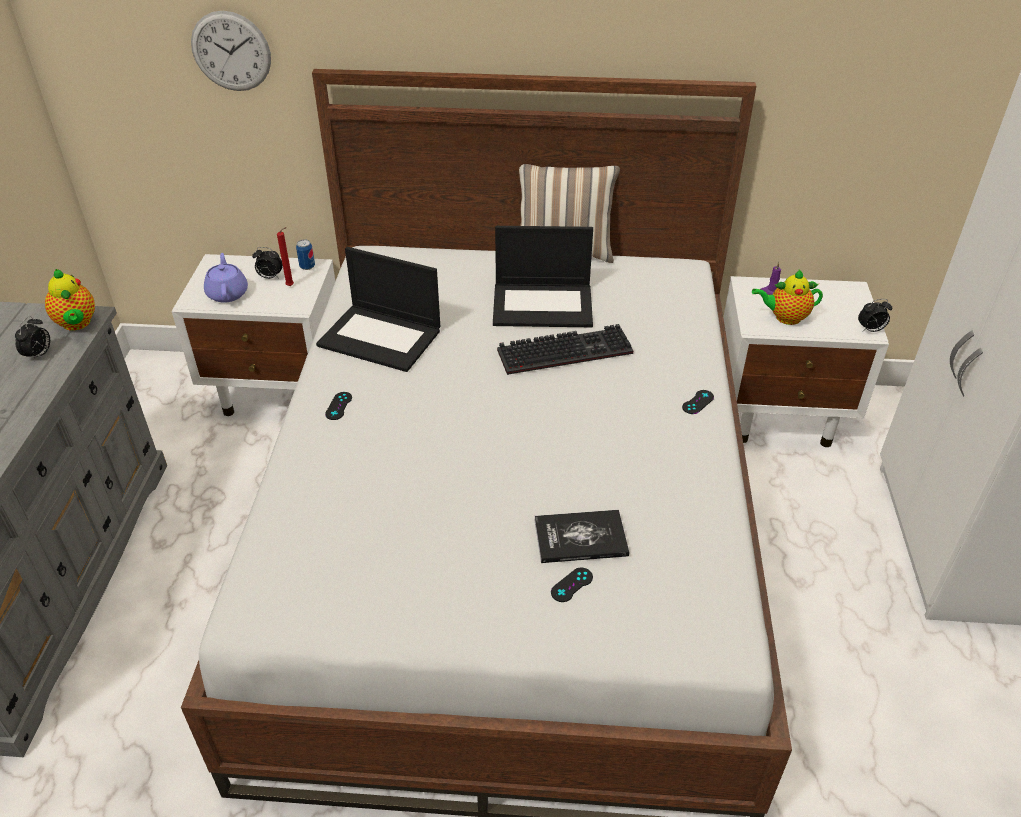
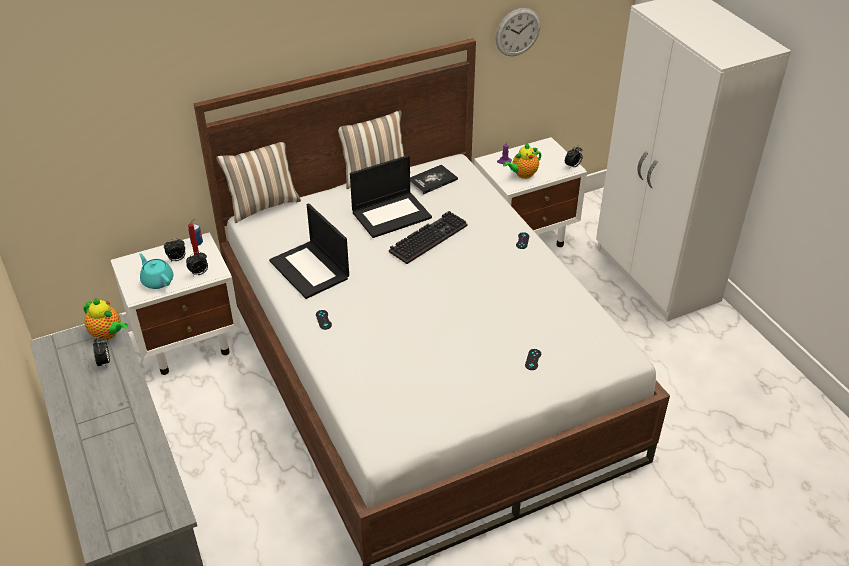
camera: 30 degrees left, 0 degrees up
wall clock [191,11,271,91] -> wall clock moved to [495,8,540,56]
purple teapot [204,253,248,303] -> turquoise teapot [139,253,173,289]
laptop [316,247,440,372] -> laptop turned 60 degrees clockwise [269,203,349,299]
book [534,510,629,563] -> book moved to [410,164,458,195]
none -> alarm clock [186,252,208,276]
none -> pillow [216,142,301,223]

